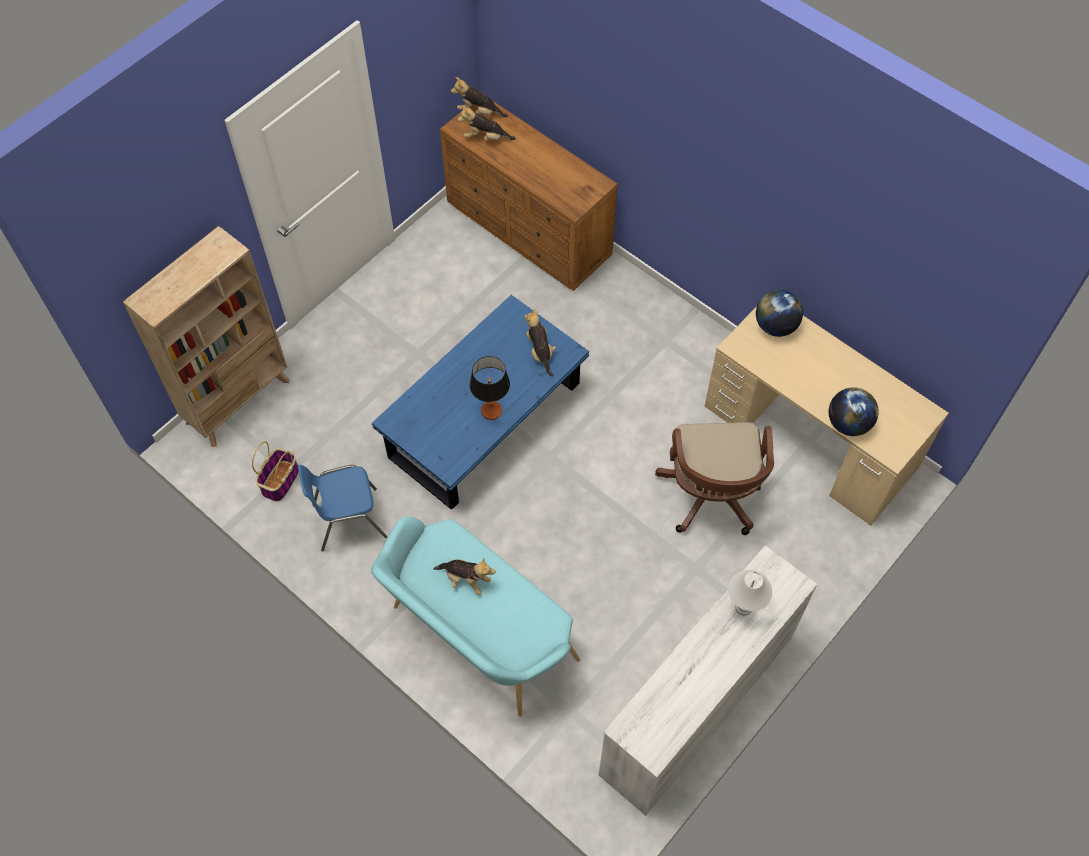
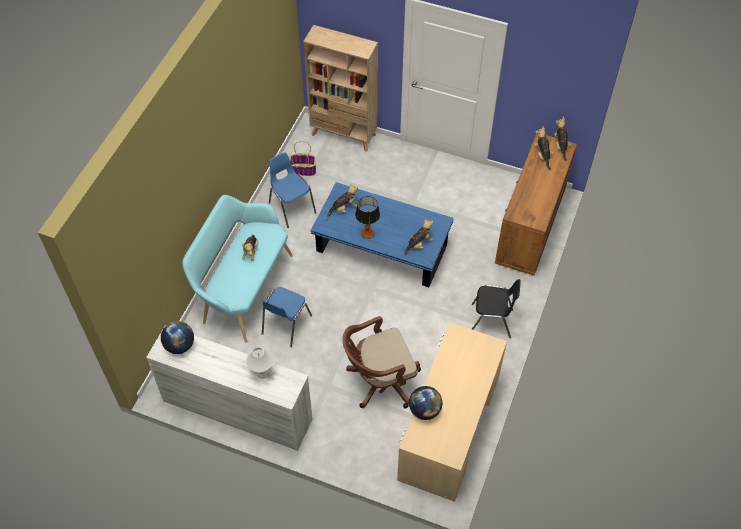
camera: 70 degrees right, 5 degrees down
globe [756,290,803,337] -> globe moved to [161,321,194,354]
none -> blue chair [262,287,312,347]
none -> plush toy [327,184,358,217]
none -> black chair [472,279,520,338]

